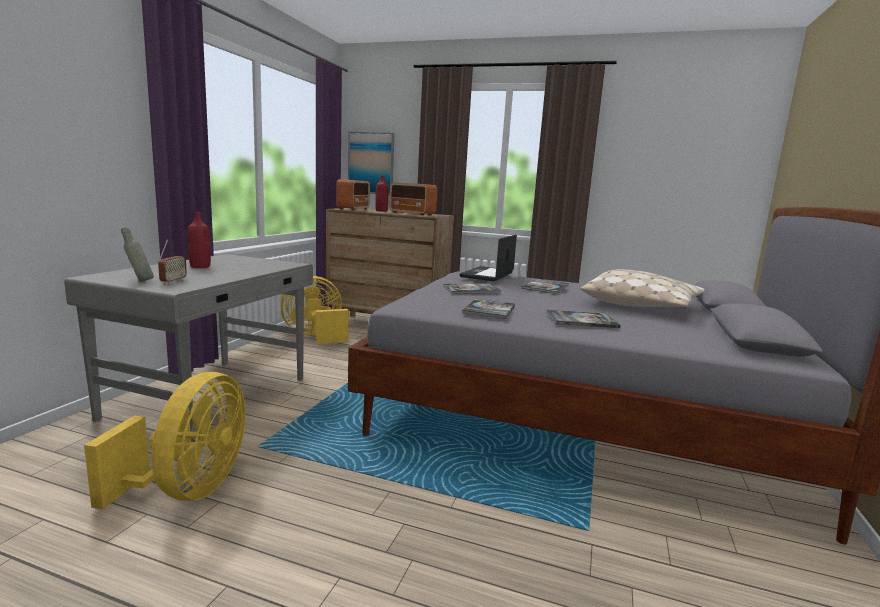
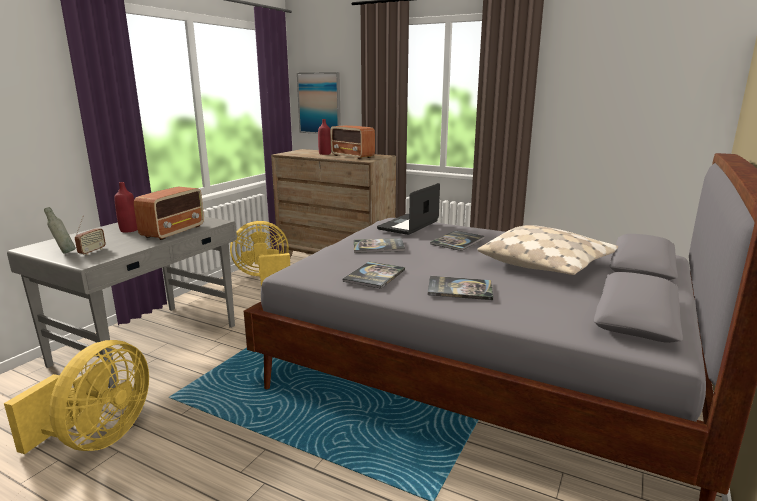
camera: 10 degrees right, 5 degrees up
radio [336,179,370,210] -> radio moved to [134,187,204,240]

